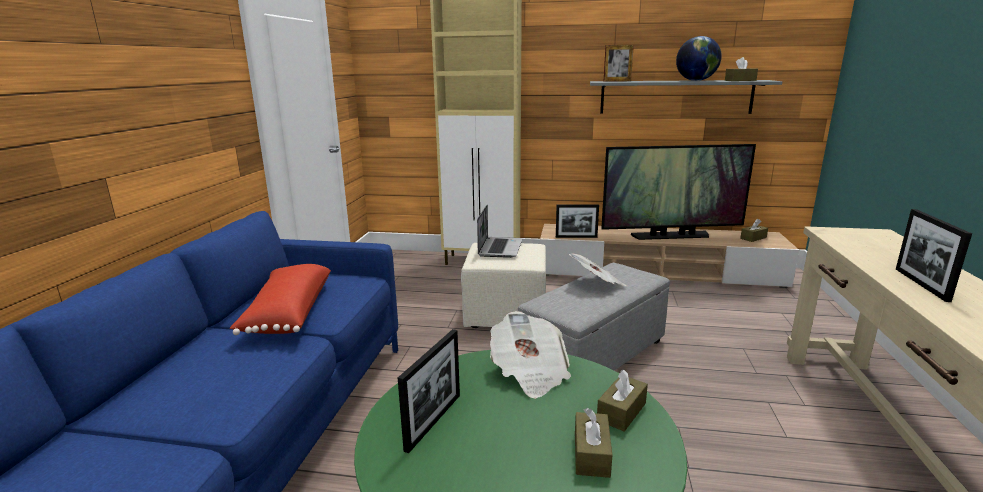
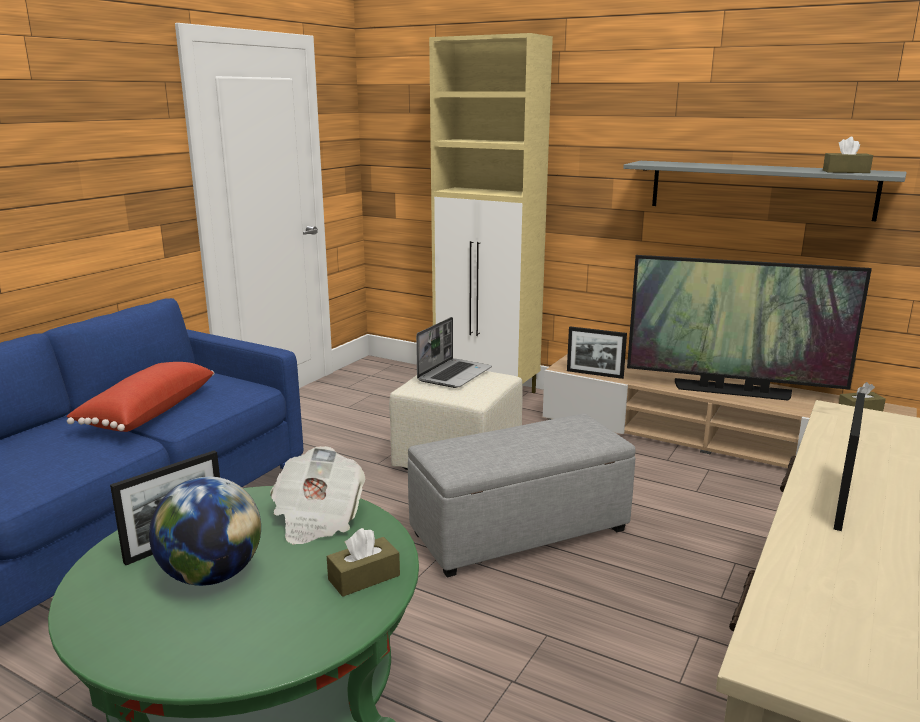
camera: 20 degrees right, 0 degrees up
newspaper [568,253,627,286] -> none
brown tissue box [575,408,612,478] -> none
picture frame [604,45,634,82] -> none
globe [676,36,722,81] -> globe moved to [149,476,261,586]

